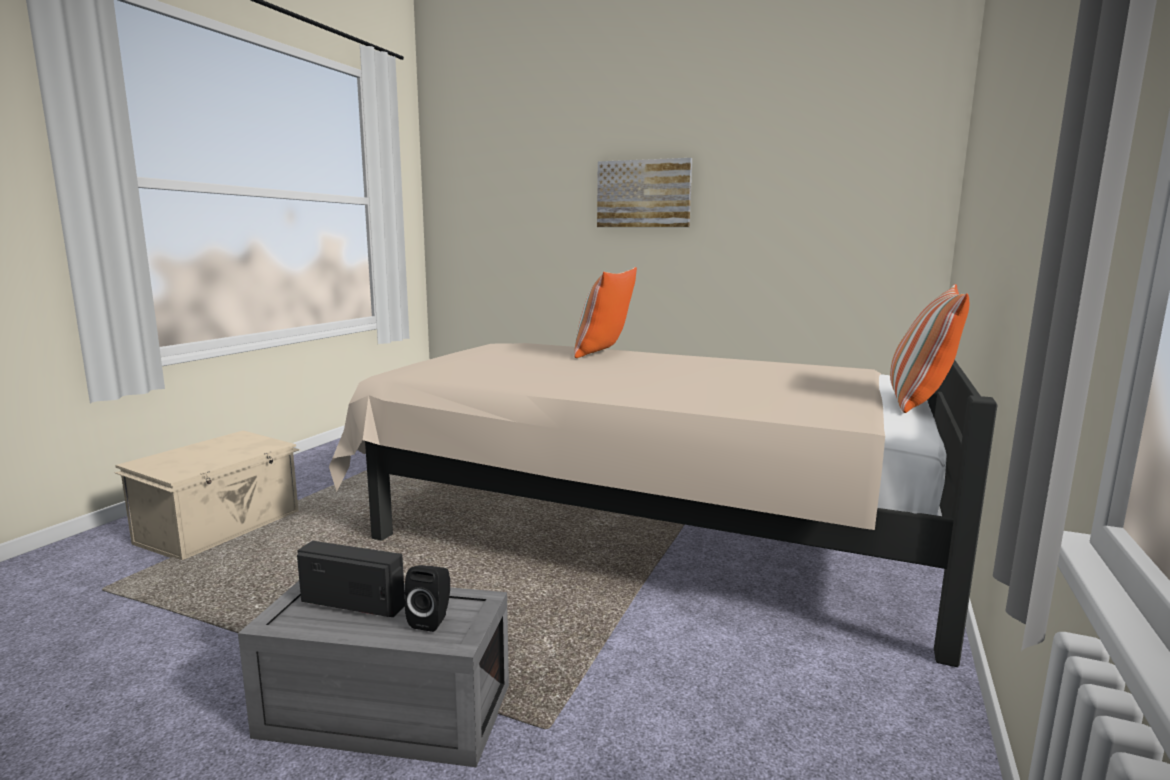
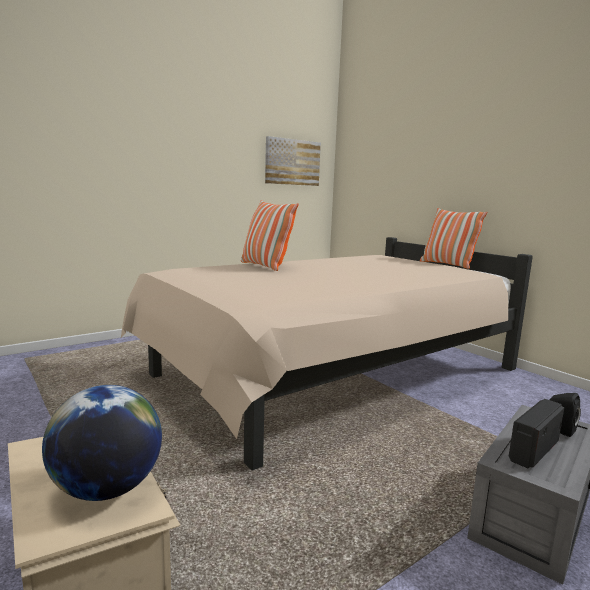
camera: 60 degrees left, 0 degrees up
picture [597,158,692,227] -> picture moved to [265,136,321,186]
none -> globe [42,385,162,501]

